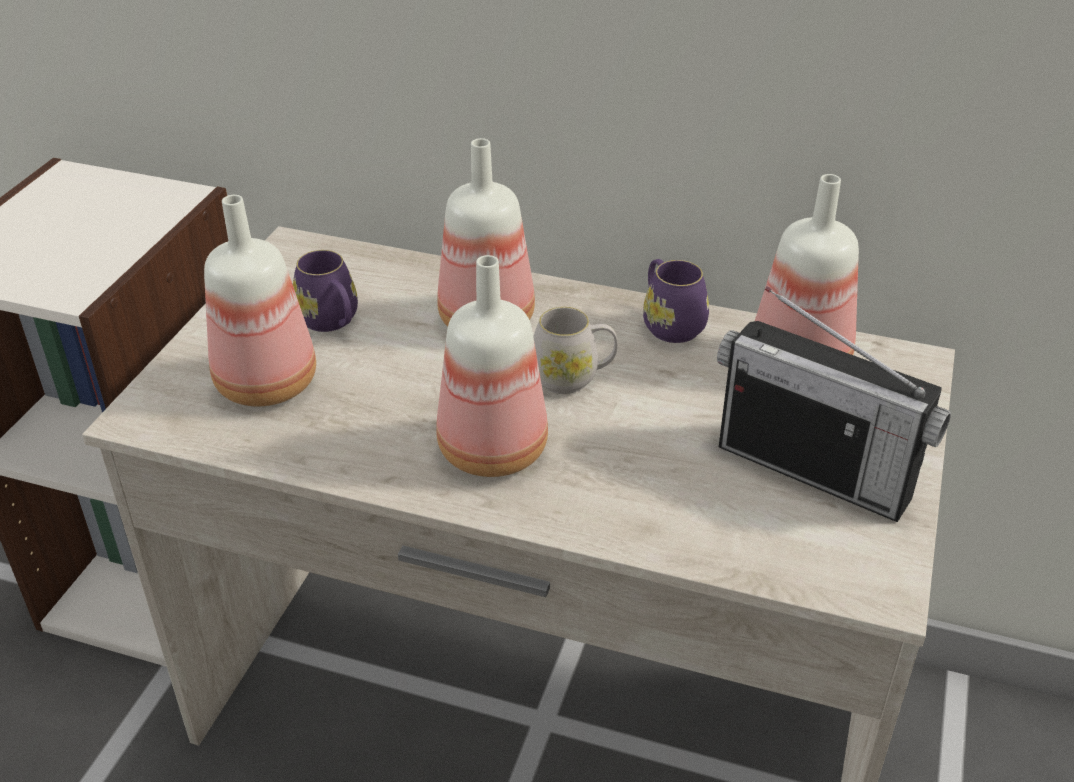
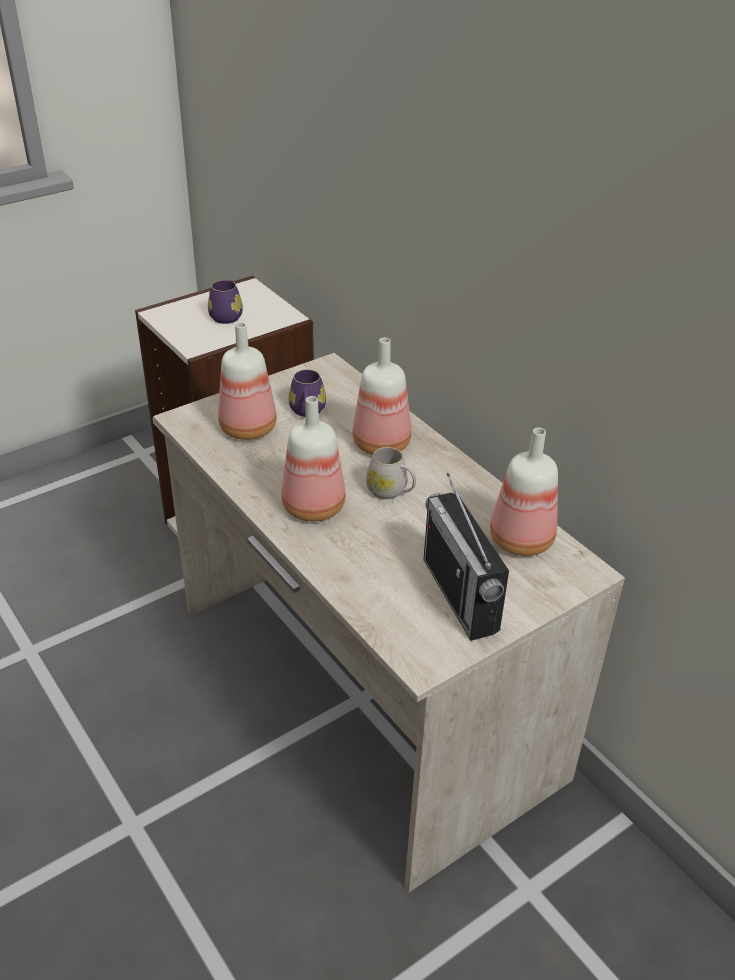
camera: 35 degrees right, 0 degrees up
purple mug [643,259,709,343] -> purple mug moved to [208,280,243,324]

